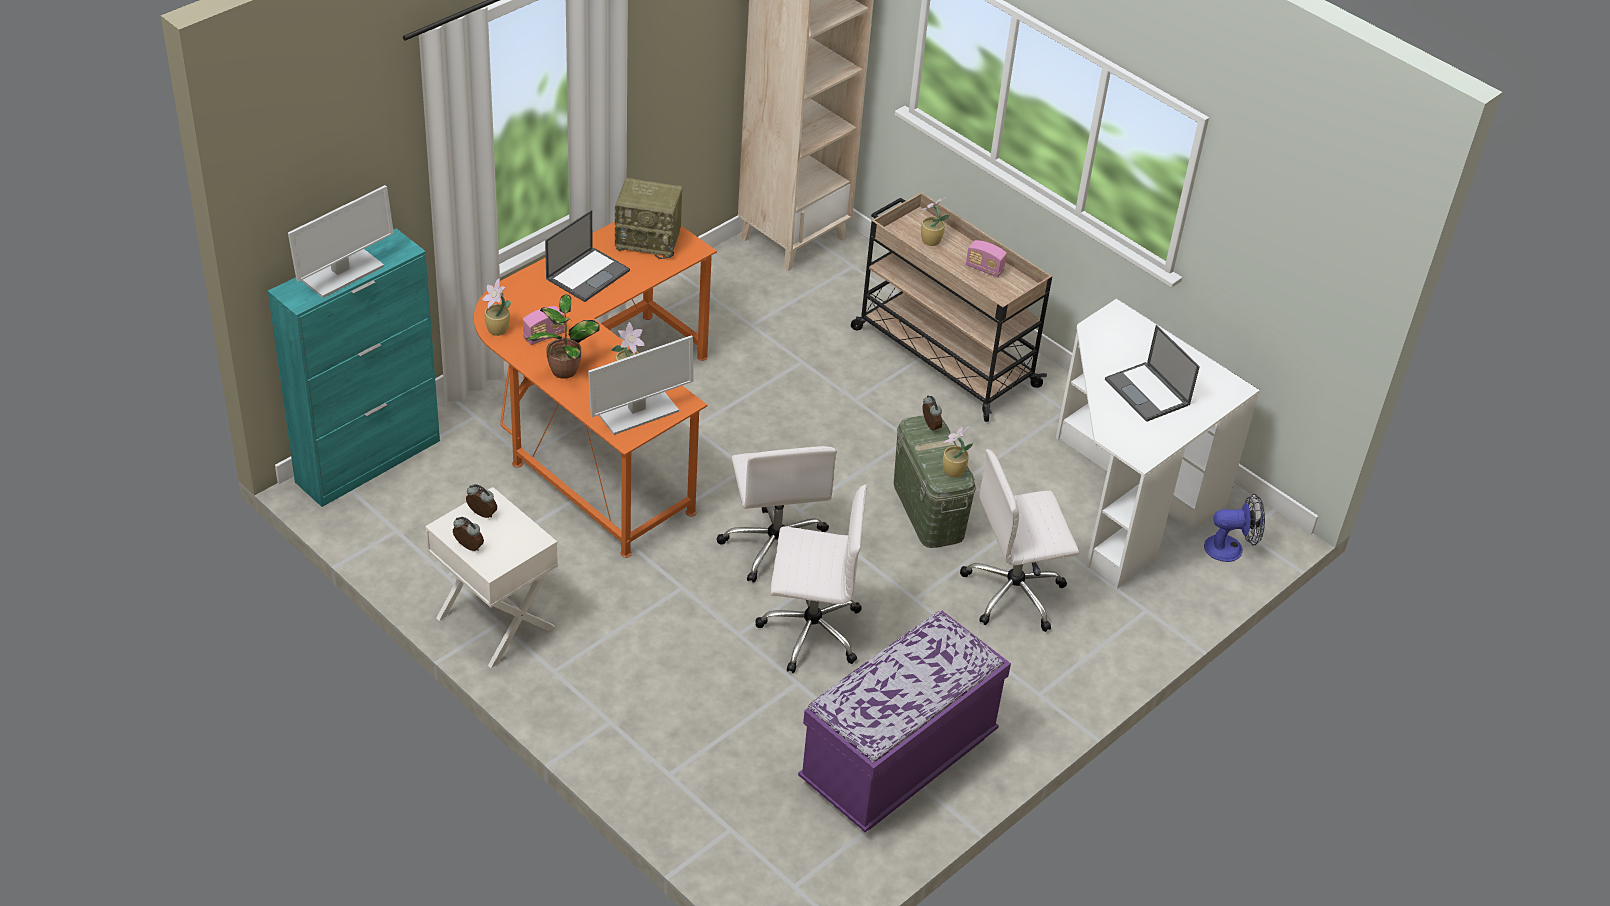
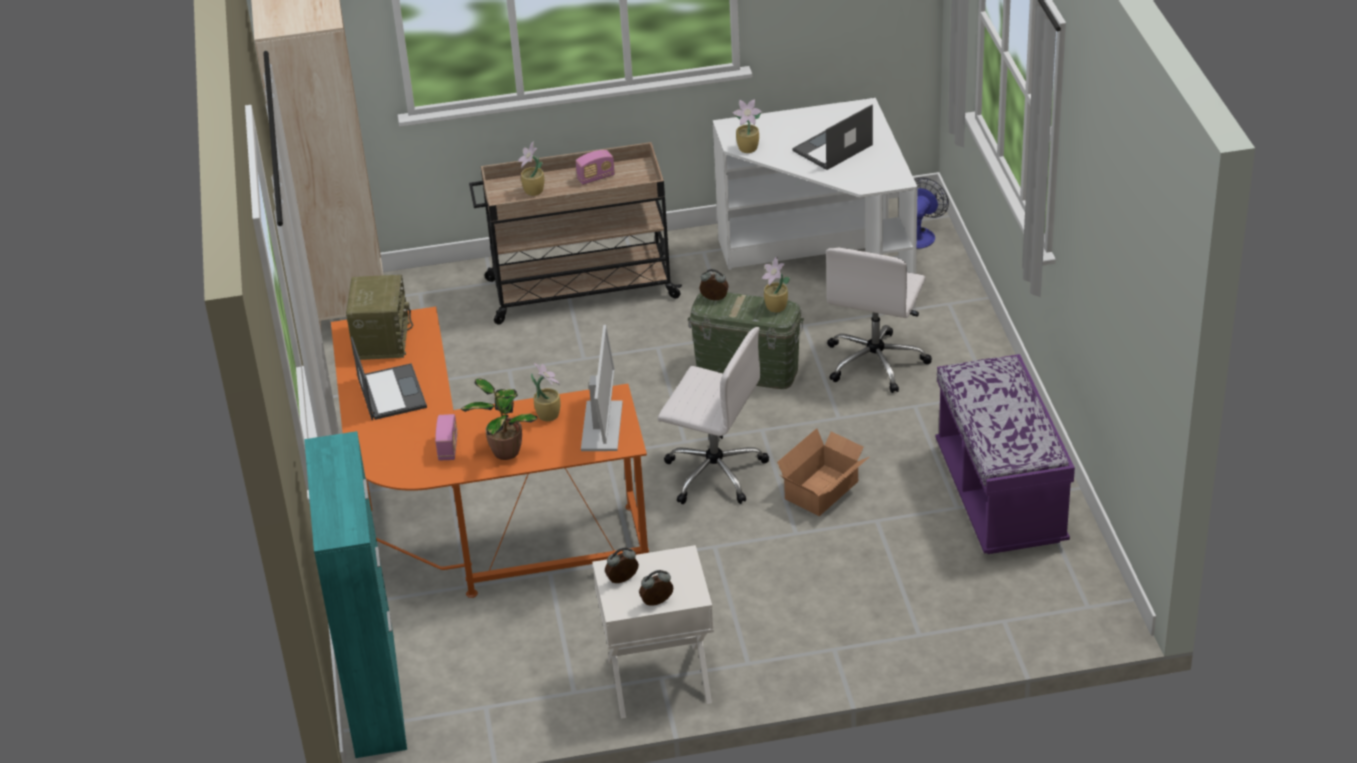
camera: 50 degrees left, 5 degrees down
monitor [288,185,394,298] -> none
potted plant [482,278,511,336] -> potted plant moved to [733,99,762,153]
radio [615,178,682,259] -> radio turned 45 degrees counterclockwise [346,275,413,360]
white office chair [755,485,867,673] -> cardboard box [777,428,869,516]
laptop [1105,325,1200,422] -> laptop turned 135 degrees clockwise [792,105,873,170]

